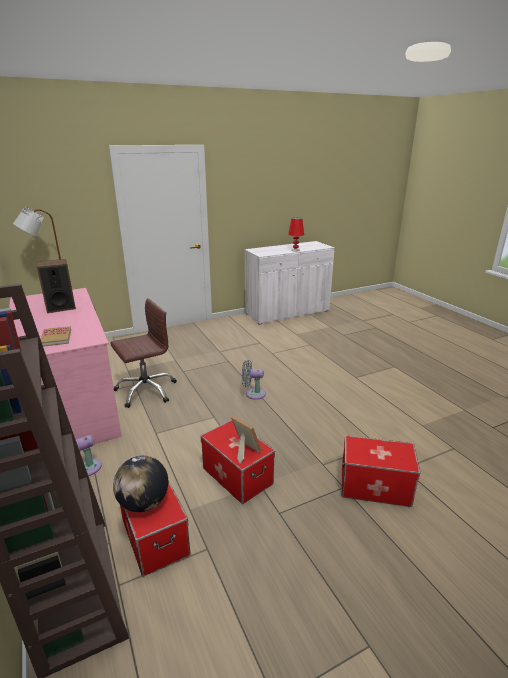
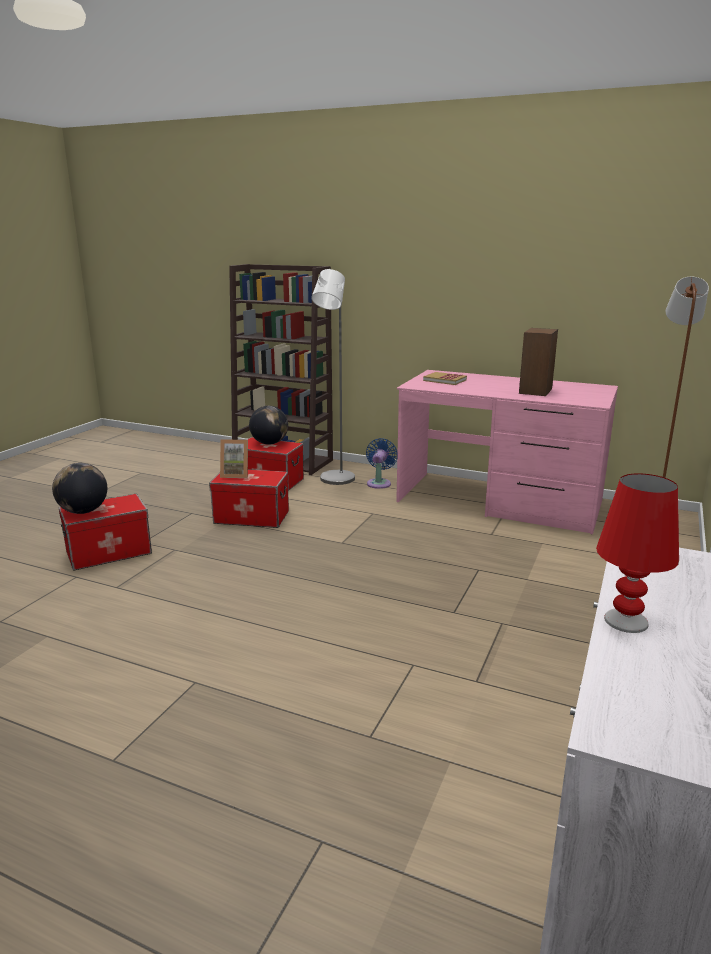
camera: 140 degrees right, 5 degrees down
brown office chair [110,298,177,408] -> none
grey fan [242,360,266,400] -> none
none -> globe [52,463,107,514]
none -> grey floor lamp [311,269,355,485]

